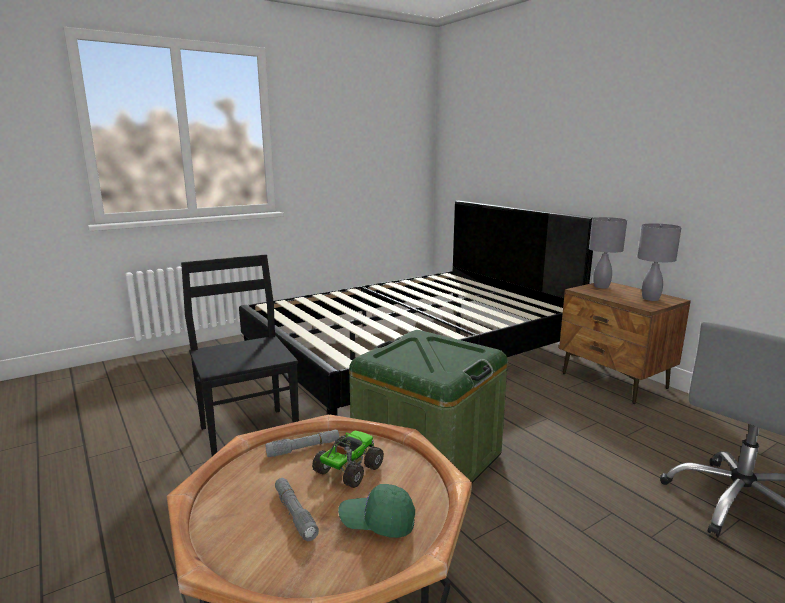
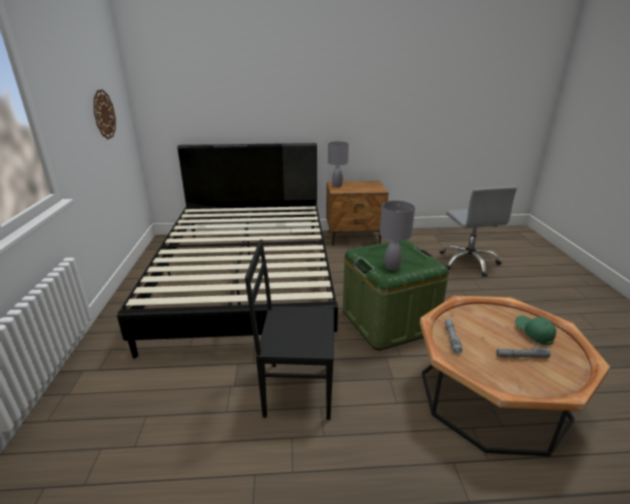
camera: 60 degrees left, 10 degrees up
toy truck [312,431,384,488] -> none
green cap [338,484,415,538] -> green cap turned 120 degrees clockwise [515,316,556,345]
grey table lamp [637,223,682,301] -> grey table lamp moved to [380,201,415,271]
none -> wall clock [94,89,116,139]

